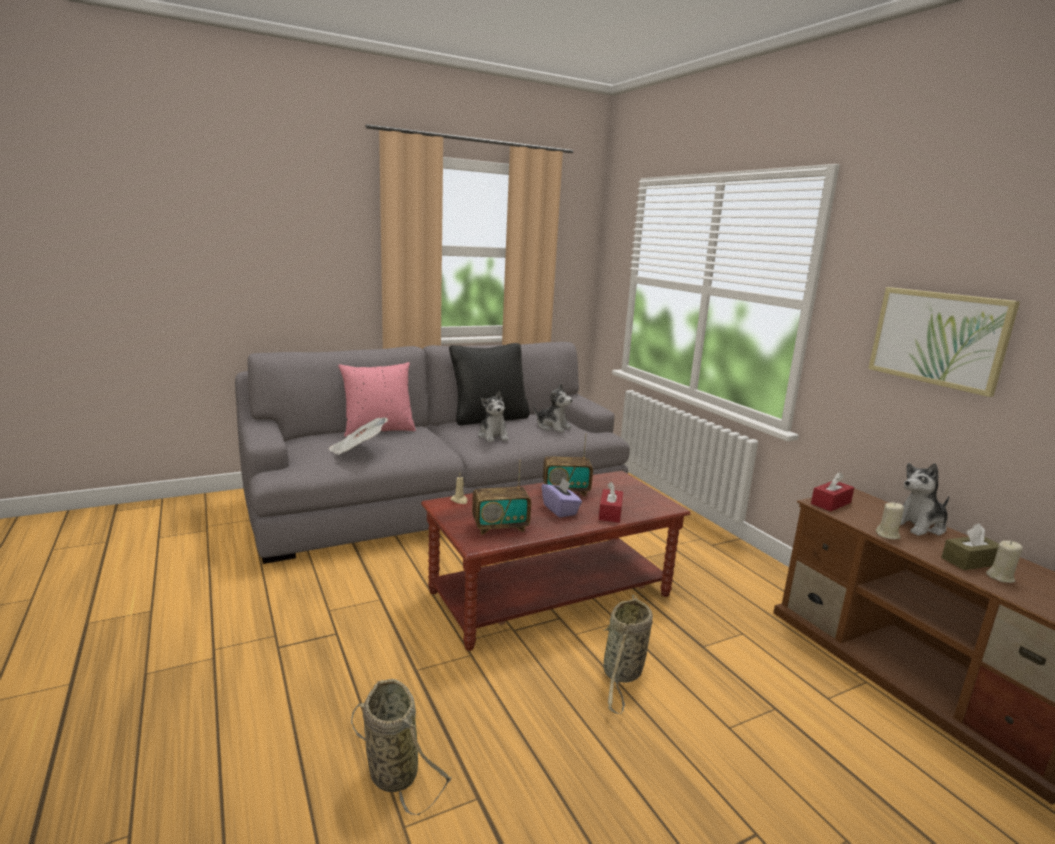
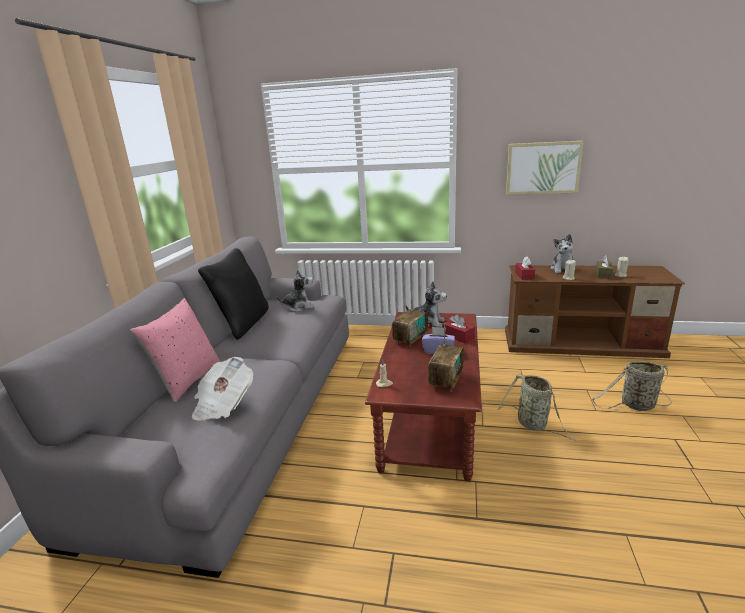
camera: 50 degrees left, 5 degrees up
basket [351,679,452,816] -> basket moved to [592,361,672,411]
plush toy [478,391,509,442] -> plush toy moved to [406,281,447,327]

